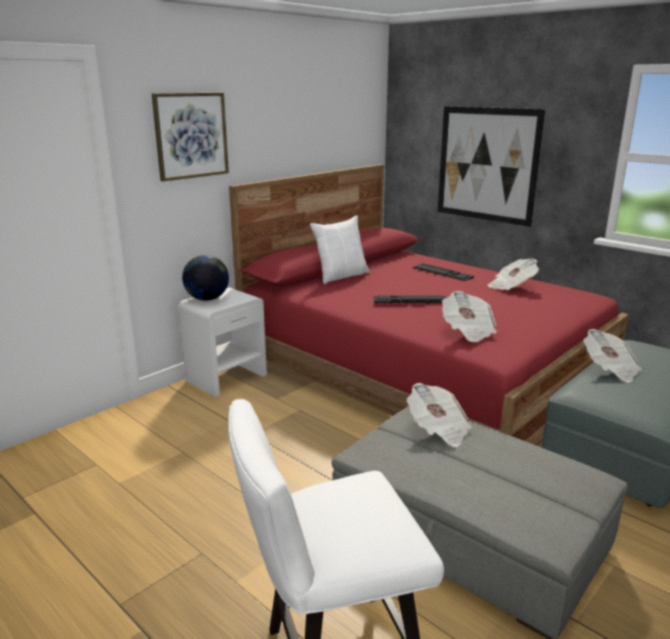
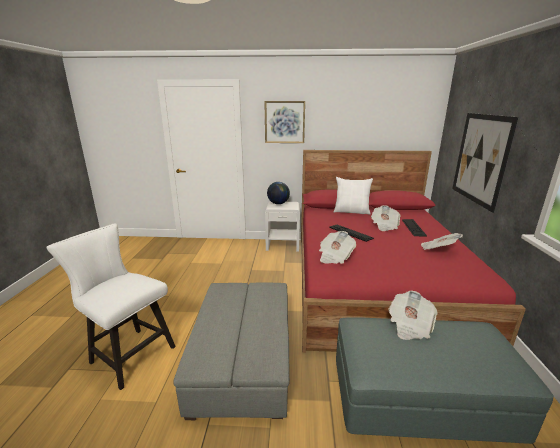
camera: 50 degrees right, 0 degrees up
newspaper [407,383,472,447] -> newspaper moved to [371,205,401,231]

